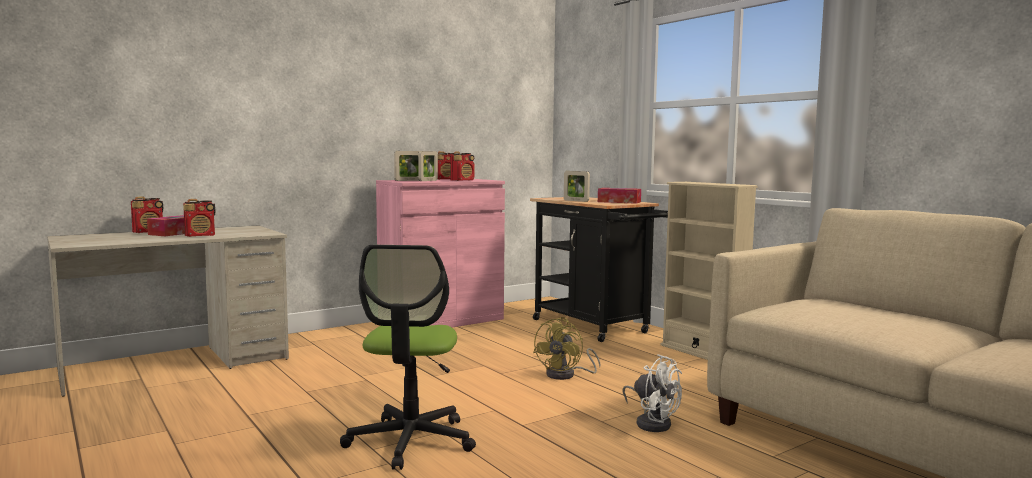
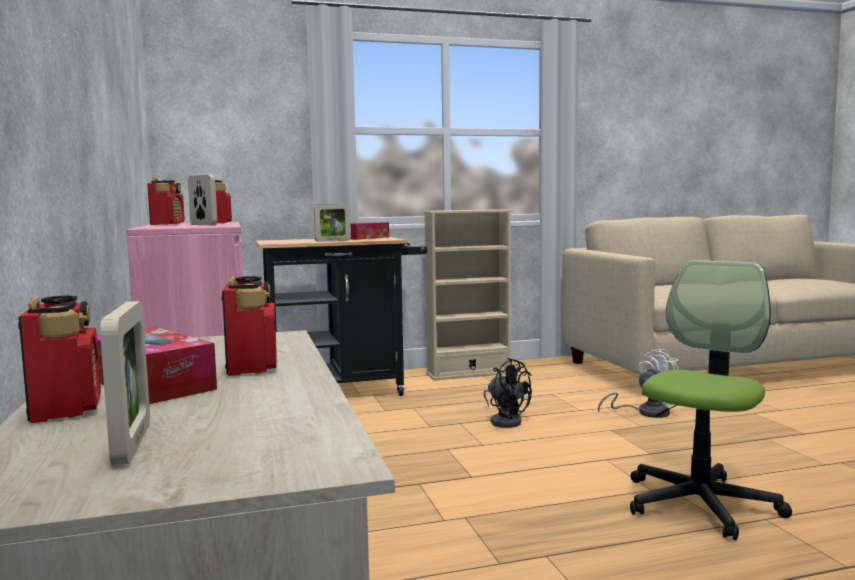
camera: 70 degrees left, 0 degrees up
office chair [340,245,476,470] -> office chair turned 75 degrees counterclockwise [630,260,792,540]
picture frame [394,151,419,181] -> picture frame moved to [100,301,150,465]
yellow fan [533,317,601,380] -> black fan [483,358,532,428]

